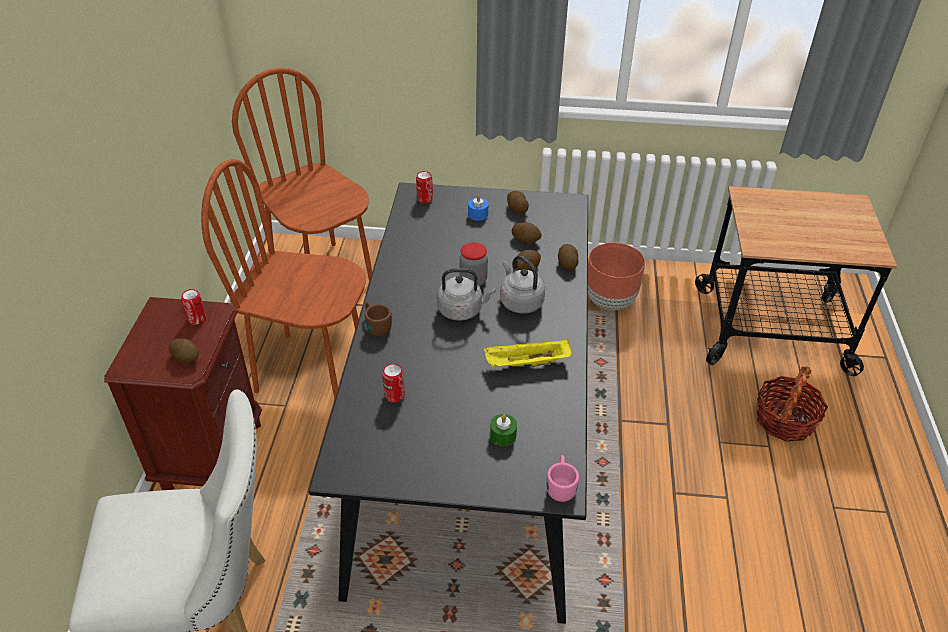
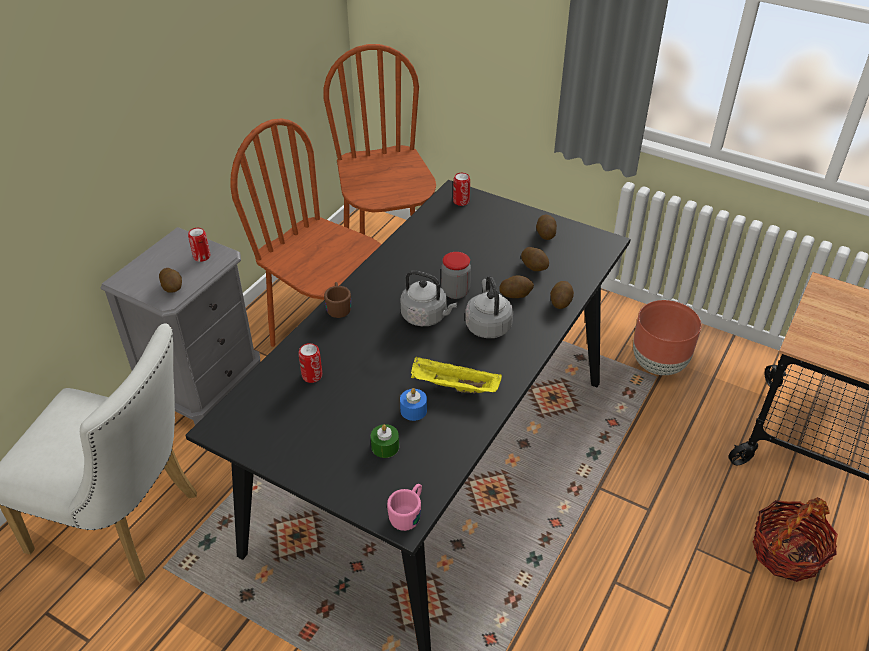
camera: 25 degrees right, 0 degrees up
brown nightstand [104,297,262,490] -> grey nightstand [101,227,260,425]
blue candle [468,194,488,221] -> blue candle moved to [400,388,427,421]

